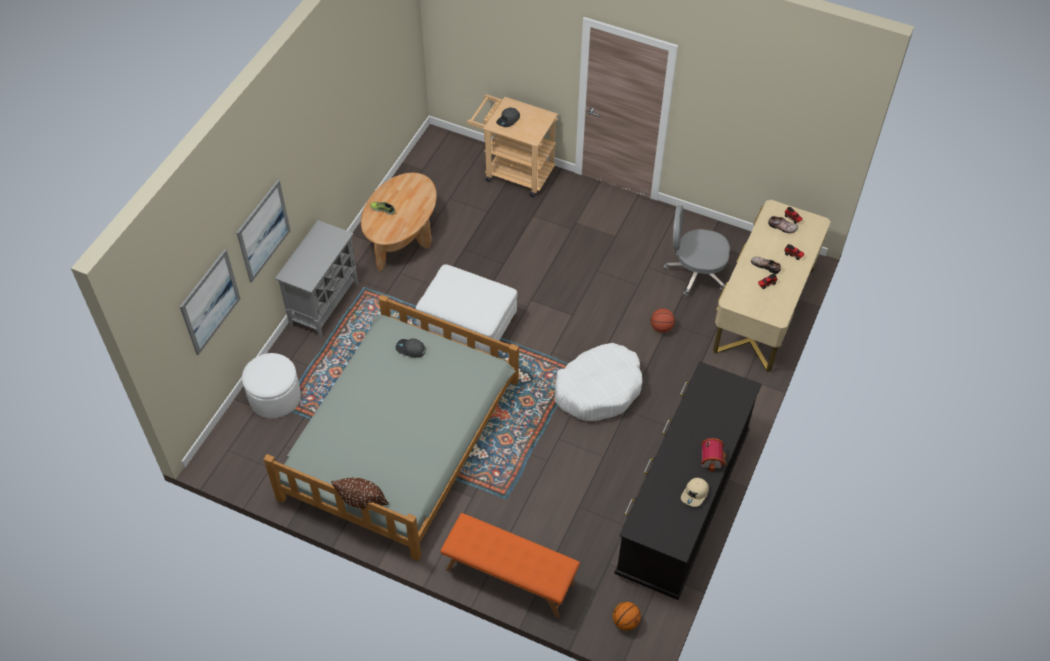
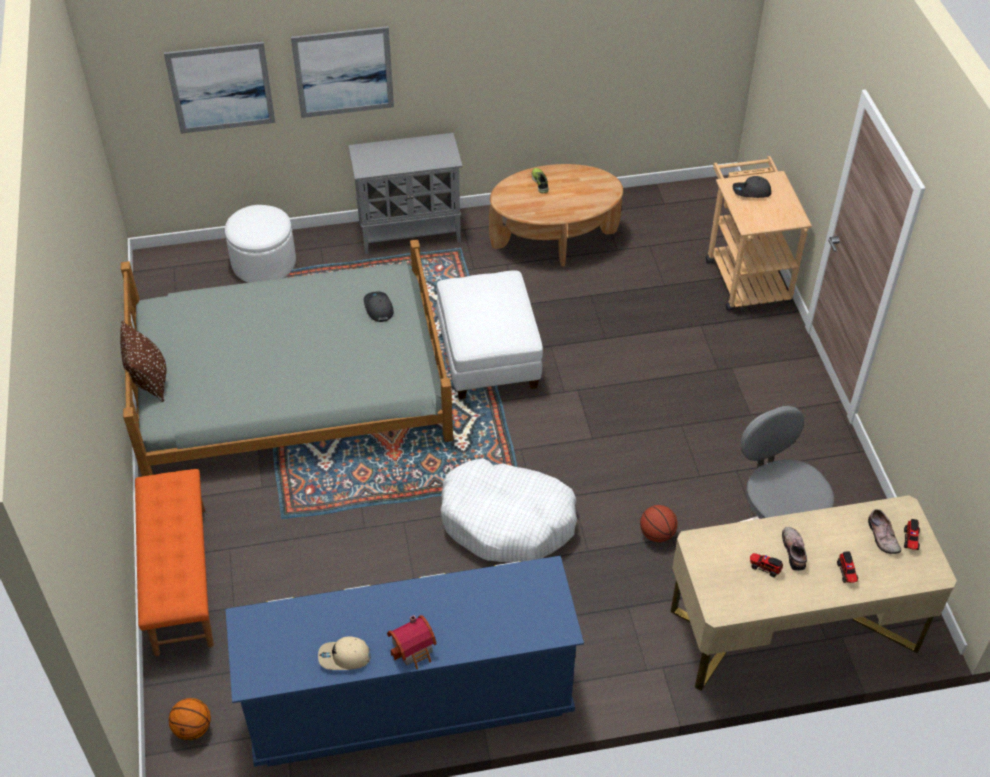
camera: 55 degrees right, 5 degrees down
black dresser [614,361,762,600] -> blue dresser [225,556,584,767]

